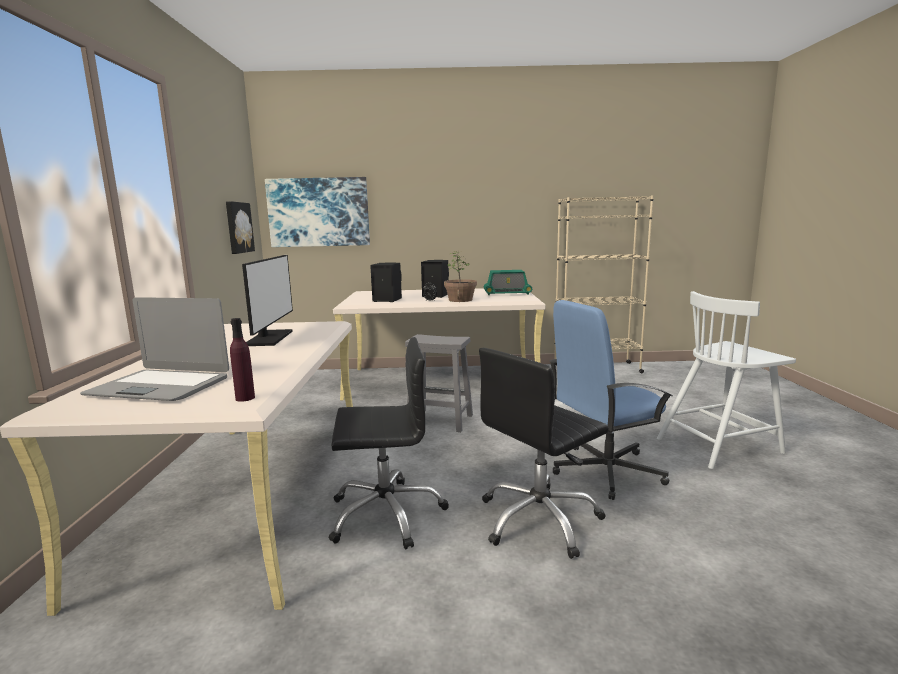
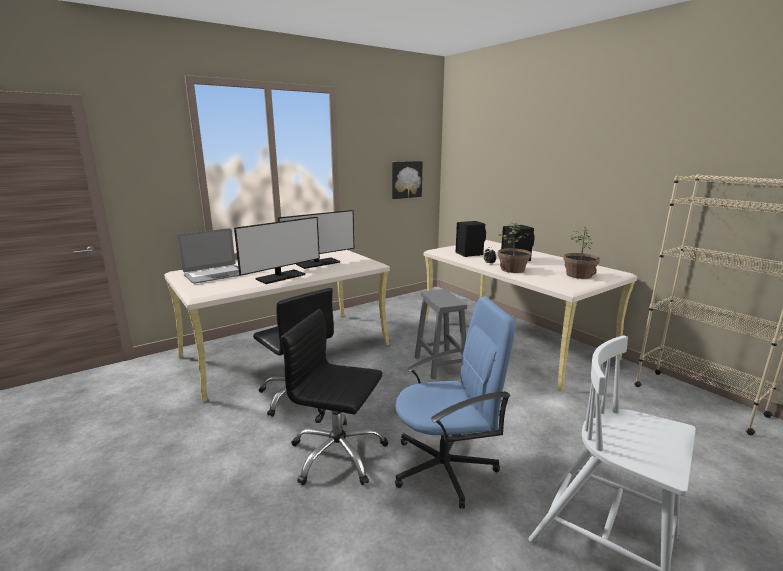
camera: 55 degrees right, 5 degrees up
laptop [80,297,229,401] -> laptop turned 105 degrees counterclockwise [177,228,247,284]
purple bottle [230,318,255,402] -> none
picture [265,177,370,247] -> none
radio [484,270,532,296] -> potted plant [563,226,600,279]
blue office chair [550,300,673,500] -> blue office chair turned 135 degrees clockwise [395,297,515,509]
none -> monitor [234,217,320,284]

